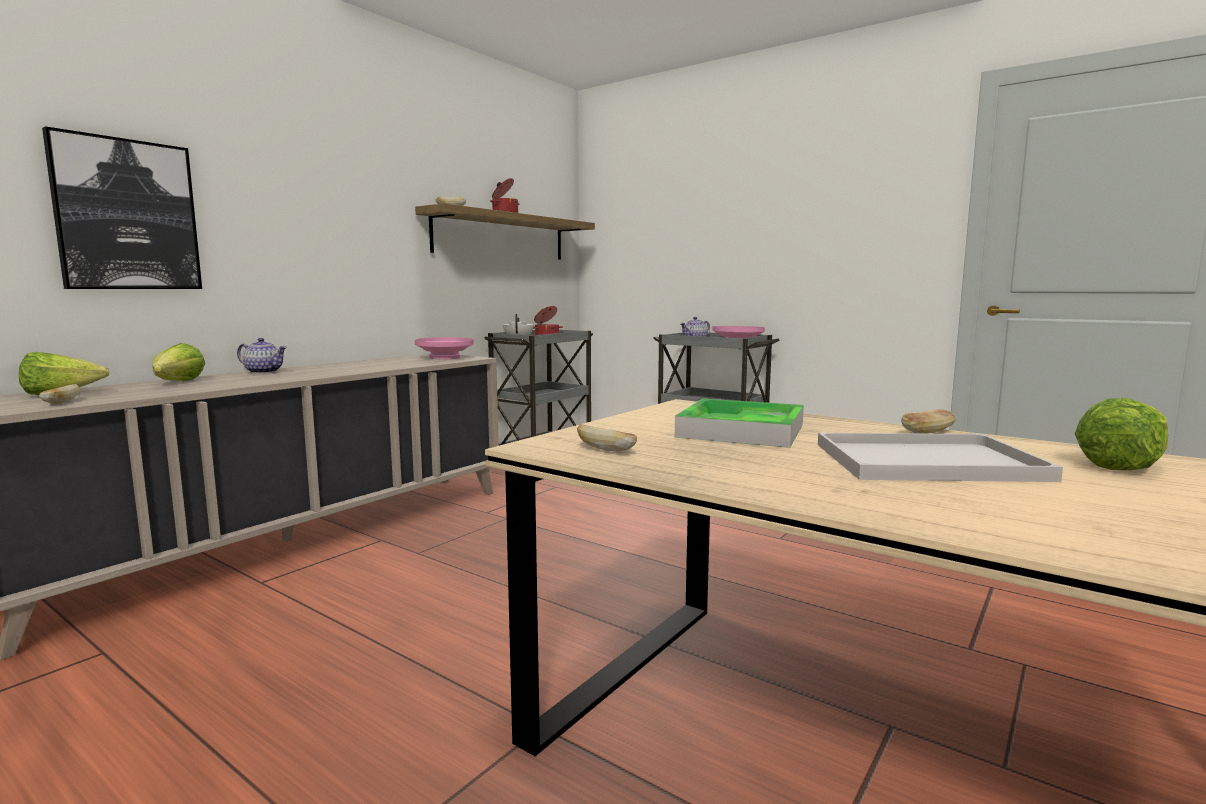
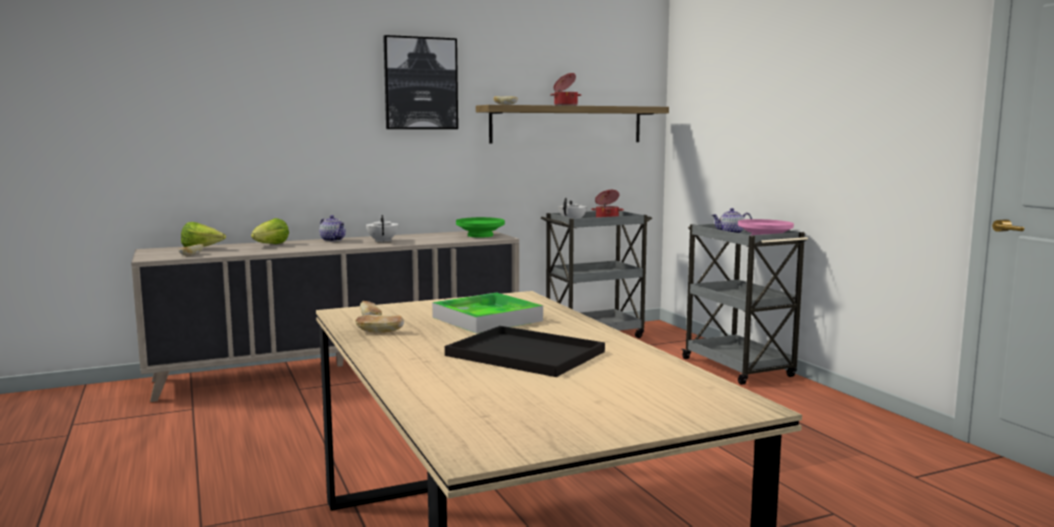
camera: 30 degrees right, 0 degrees up
picture [42,126,202,289] -> picture moved to [383,35,458,129]
pink bowl [415,337,474,359] -> green bowl [456,217,505,238]
white tray [818,433,1063,482] -> black tray [445,326,605,377]
bread [901,409,956,434] -> bread moved to [355,315,404,333]
lettuce [1075,398,1168,470] -> none
none -> white teapot [366,215,399,242]

